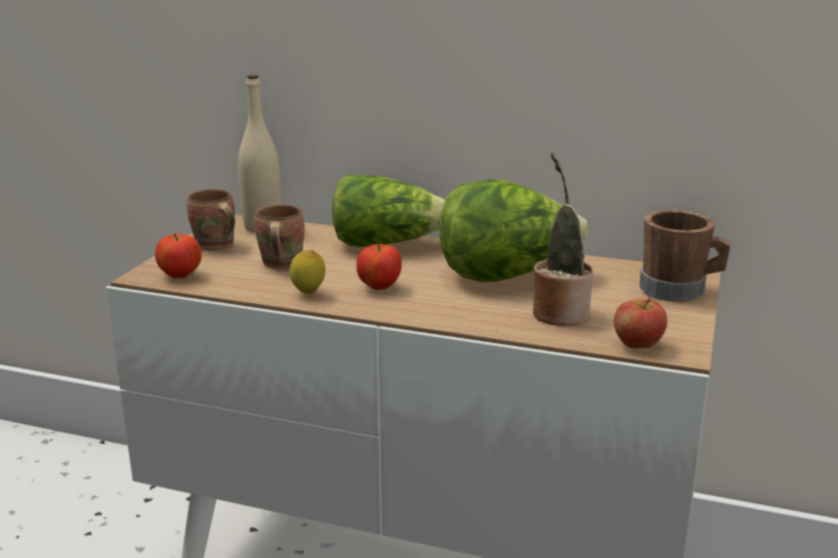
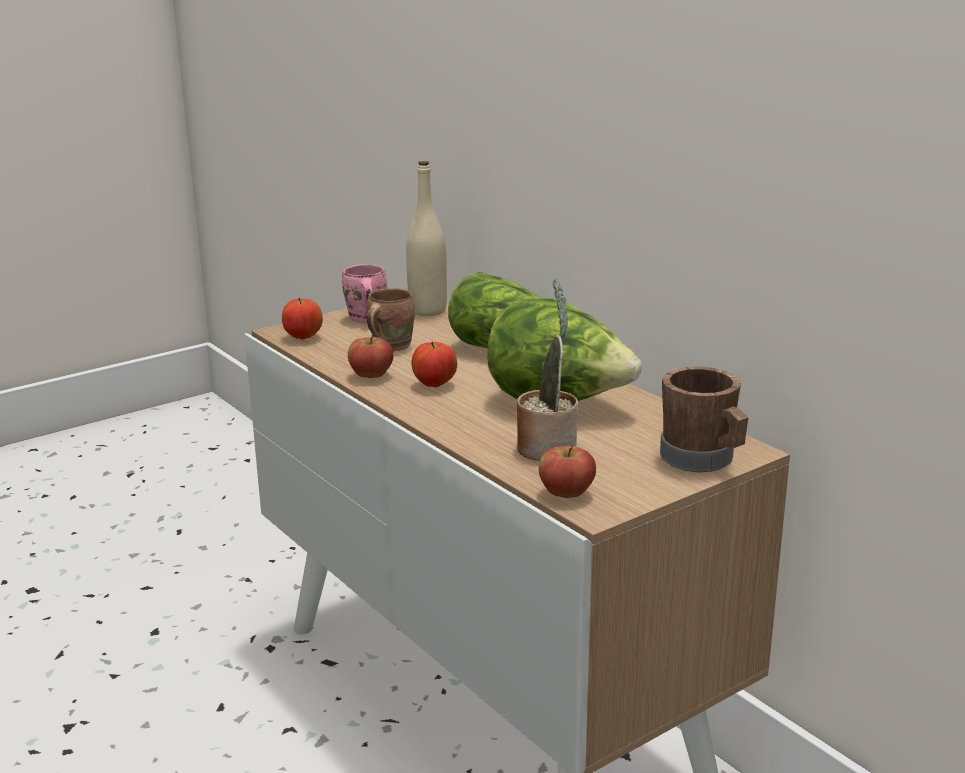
camera: 35 degrees right, 0 degrees up
brown mug [187,189,235,251] -> pink mug [342,264,387,322]
lemon [290,250,325,294] -> apple [348,334,393,378]

